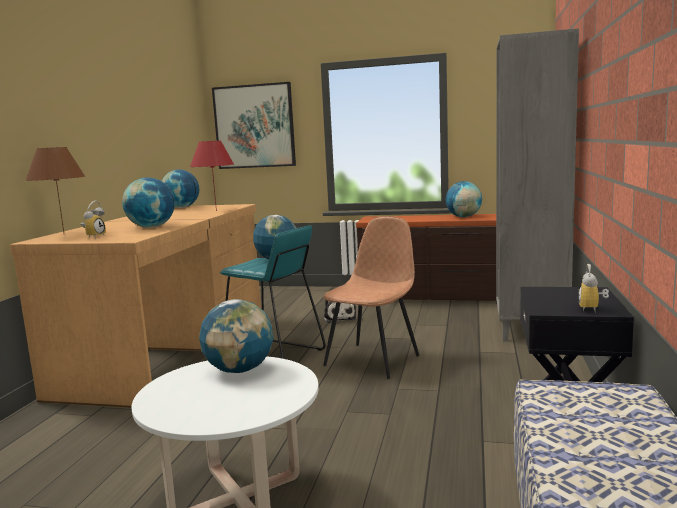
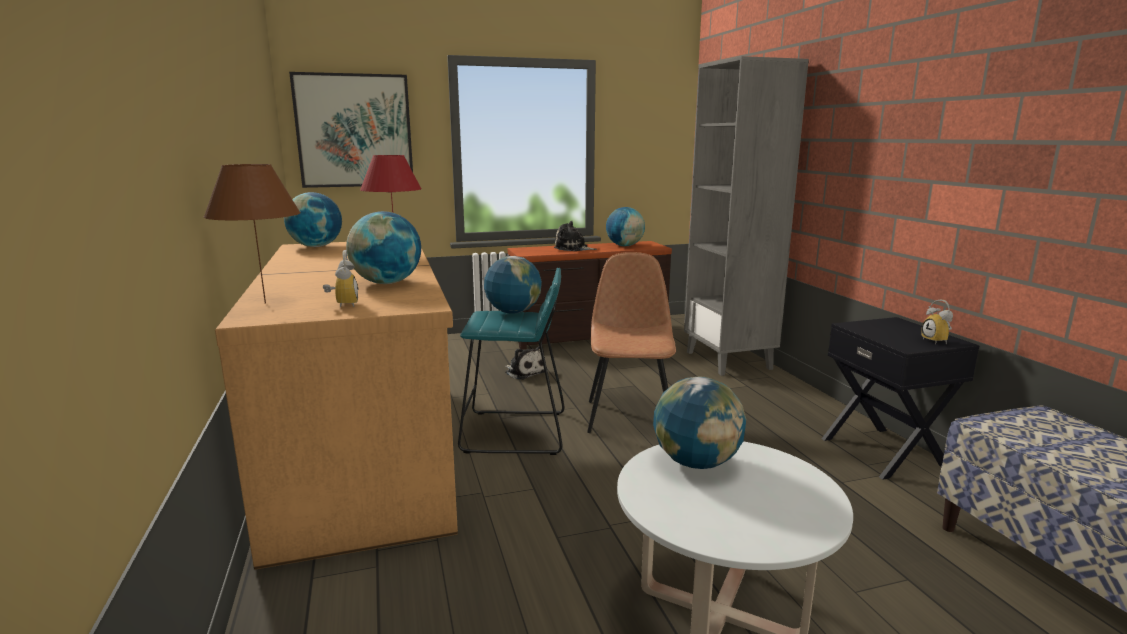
camera: 30 degrees left, 5 degrees up
none -> plush toy [554,221,597,251]

